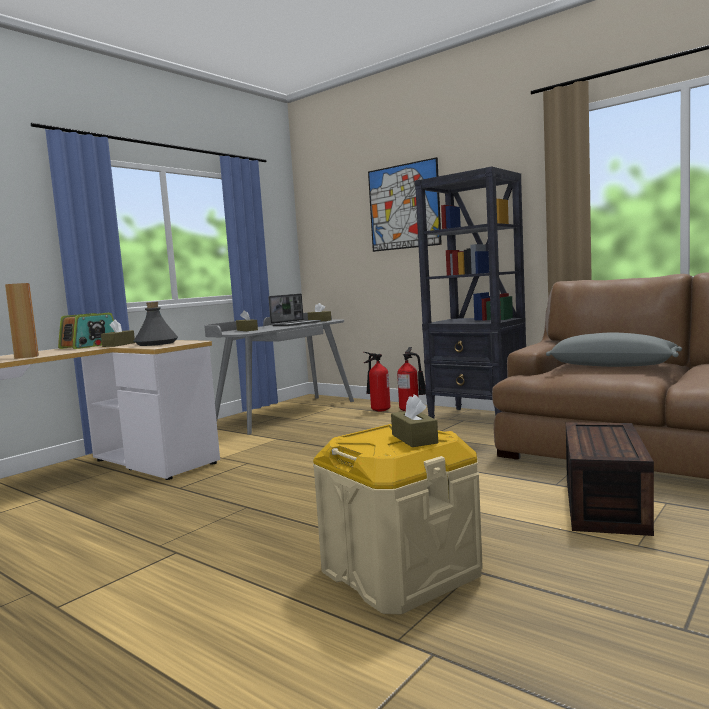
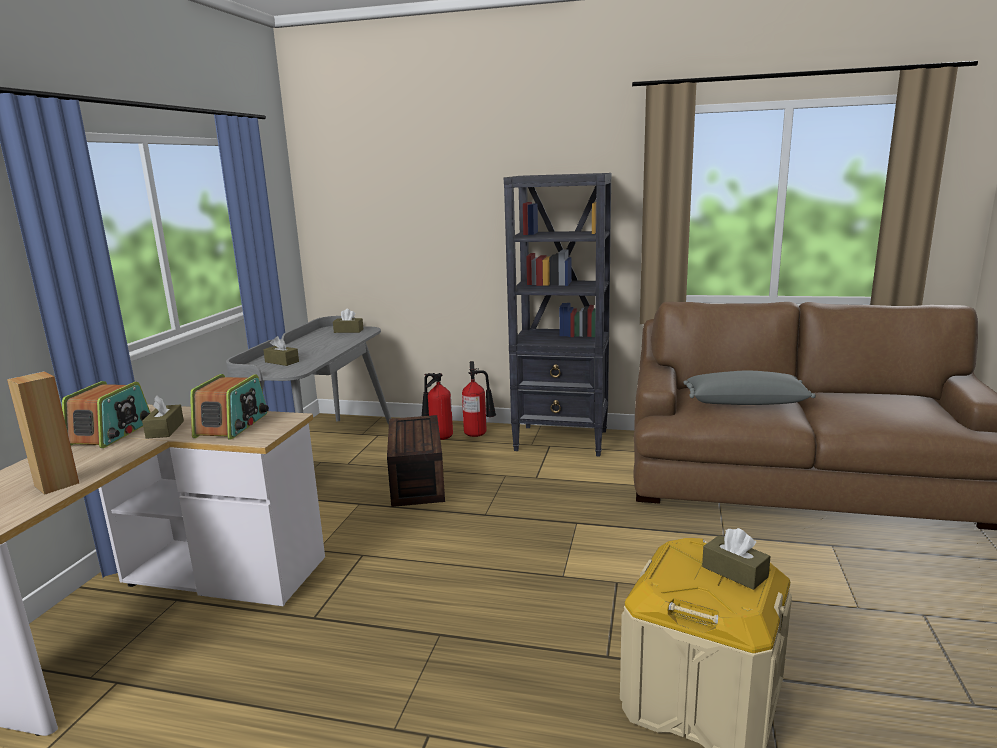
camera: 25 degrees left, 10 degrees up
grey bottle [134,302,178,346] -> radio [190,374,269,440]
laptop [268,294,321,326] -> none
picture [368,157,442,252] -> none
brown storage box [566,422,654,536] -> brown storage box moved to [387,415,445,507]

